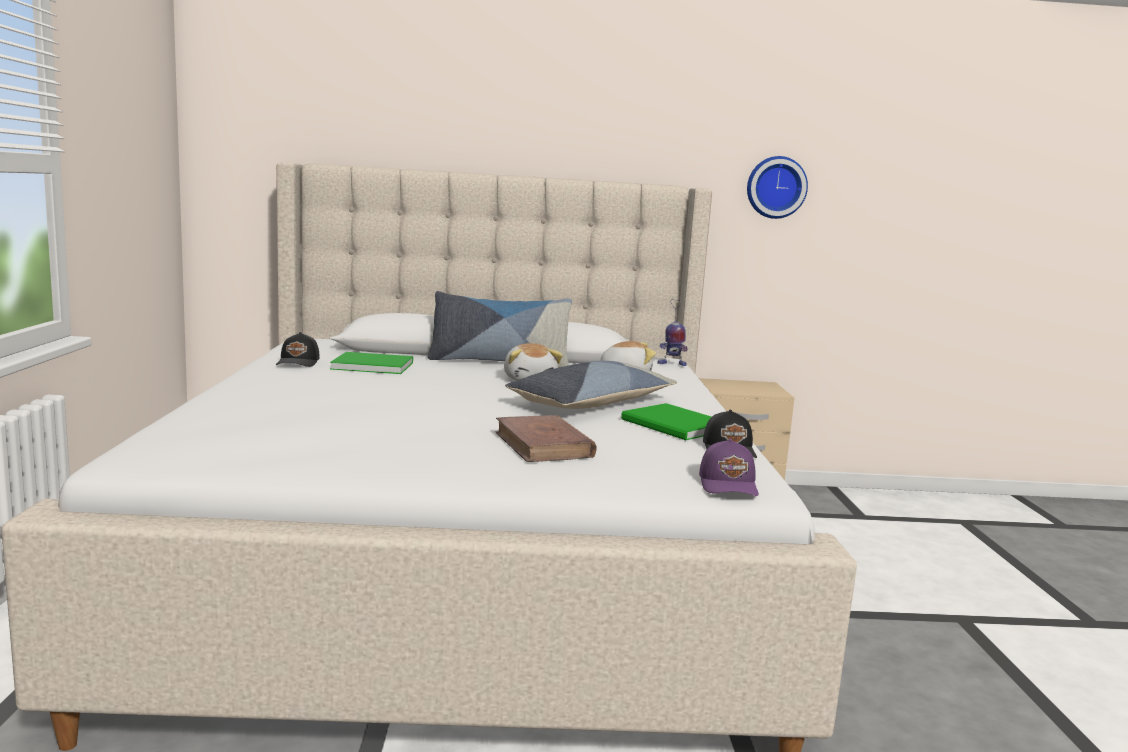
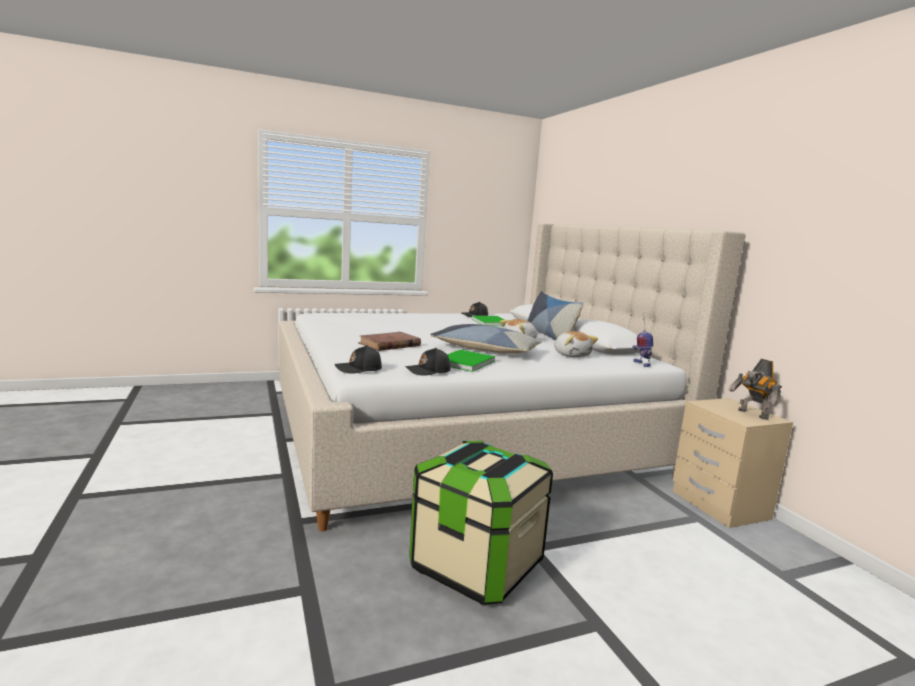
camera: 70 degrees right, 0 degrees up
purple cap [699,439,759,496] -> black cap [335,345,382,373]
wall clock [747,156,808,219] -> none
none -> storage box [409,441,553,605]
none -> toy robot [729,359,782,420]

